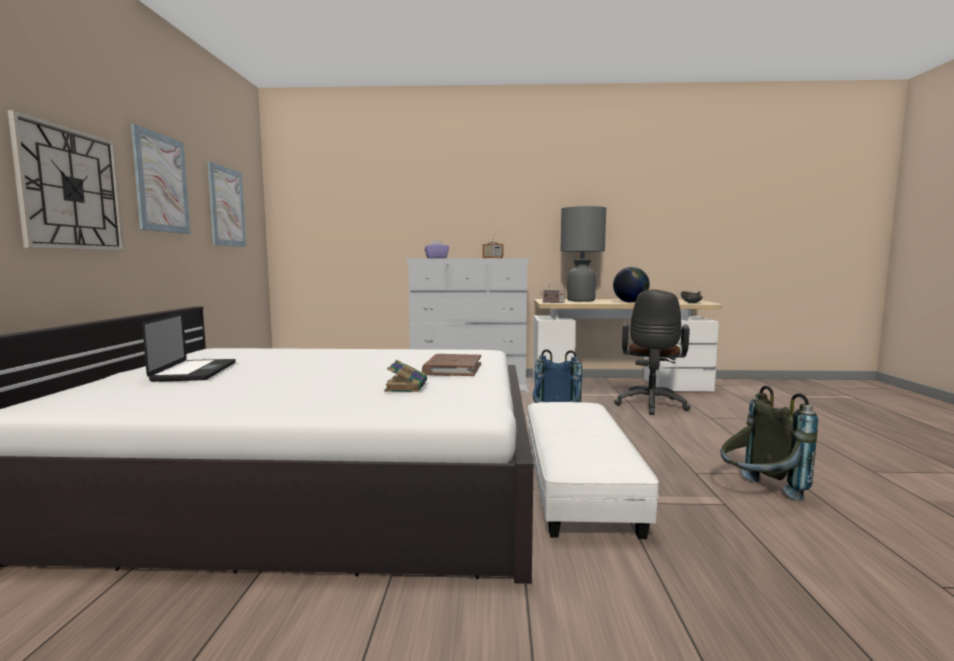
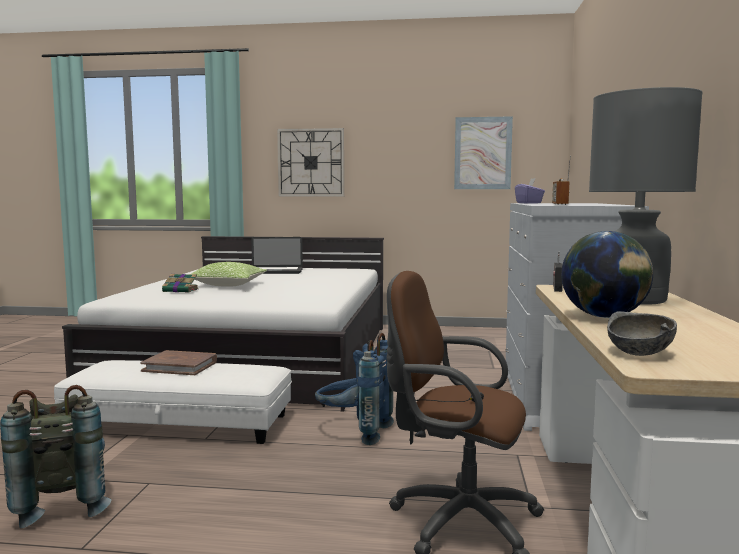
camera: 95 degrees right, 0 degrees up
picture [131,124,190,234] -> none
brown book [422,354,481,376] -> brown book moved to [140,350,217,375]
none -> pillow [189,262,267,287]

